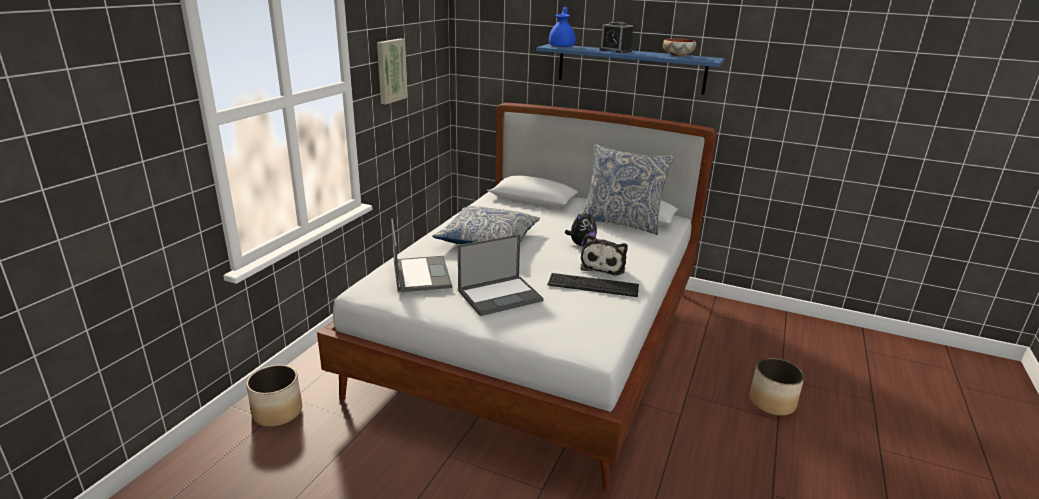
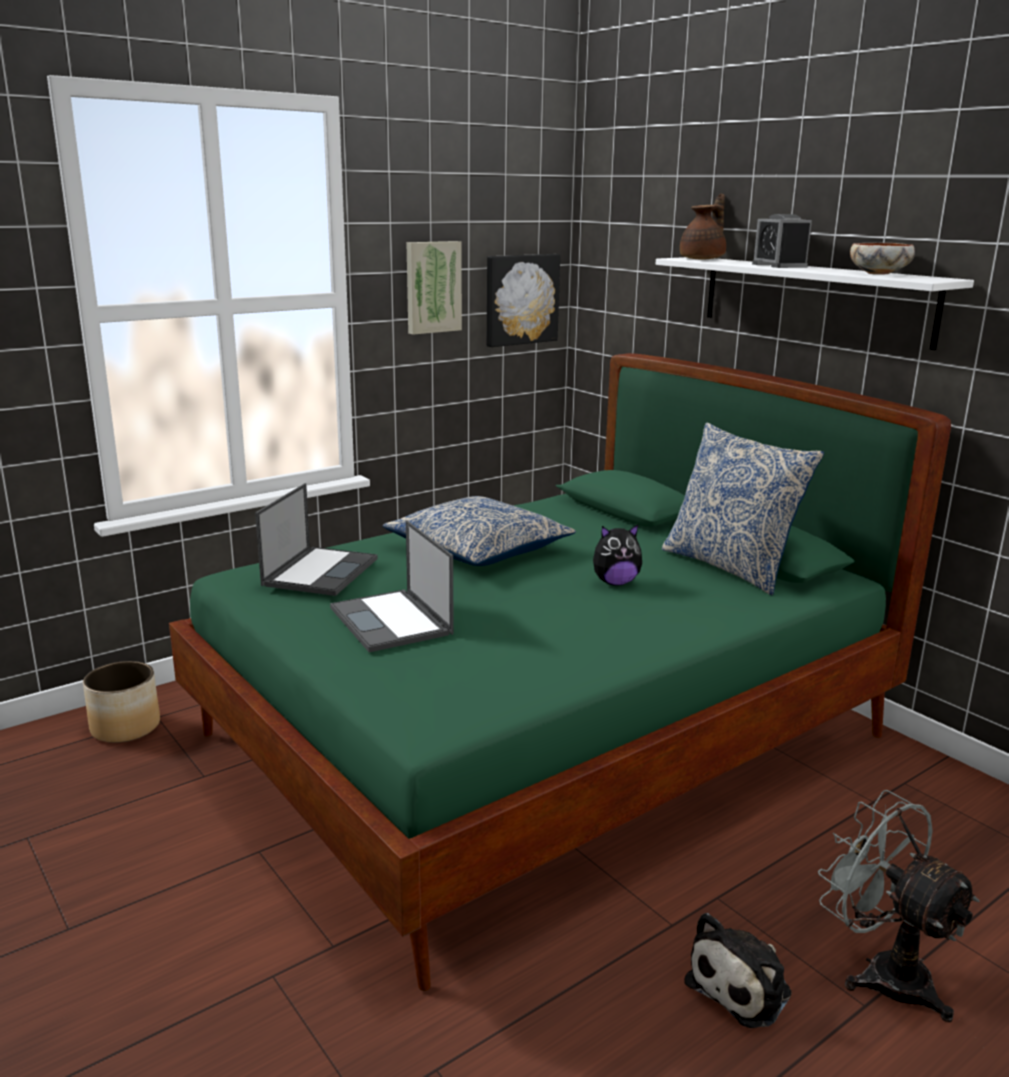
camera: 30 degrees right, 5 degrees down
white bed [317,103,717,491] -> green bed [169,353,951,991]
laptop [458,234,544,316] -> laptop turned 60 degrees clockwise [330,520,454,652]
blue shelf [536,44,724,95] -> white shelf [656,257,974,350]
keyboard [547,273,639,297] -> none
blue teapot [549,6,576,47] -> brown teapot [680,194,726,260]
plush toy [580,234,628,276] -> plush toy moved to [684,913,792,1028]
planter [749,358,804,416] -> grey fan [818,790,980,1022]
none -> picture [487,254,560,347]

